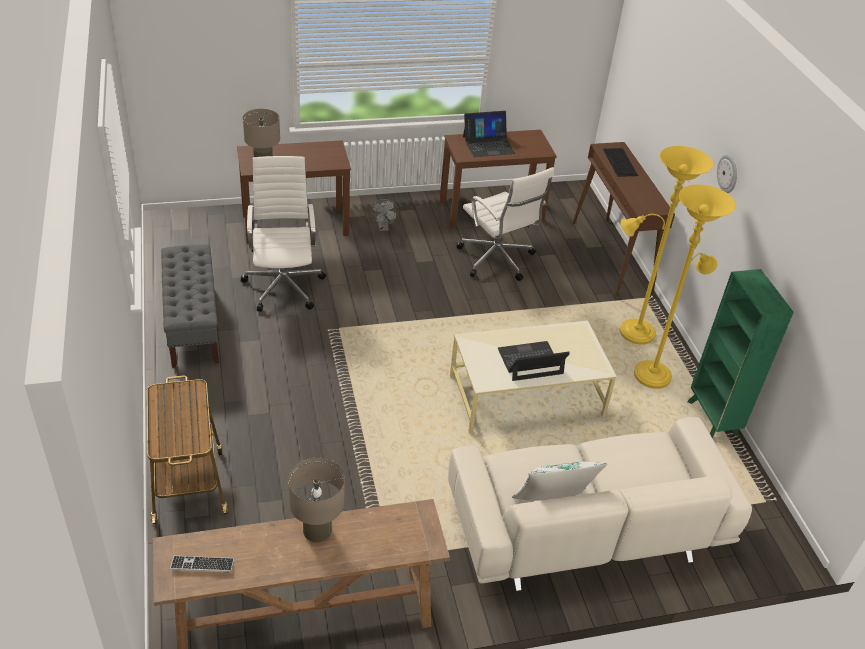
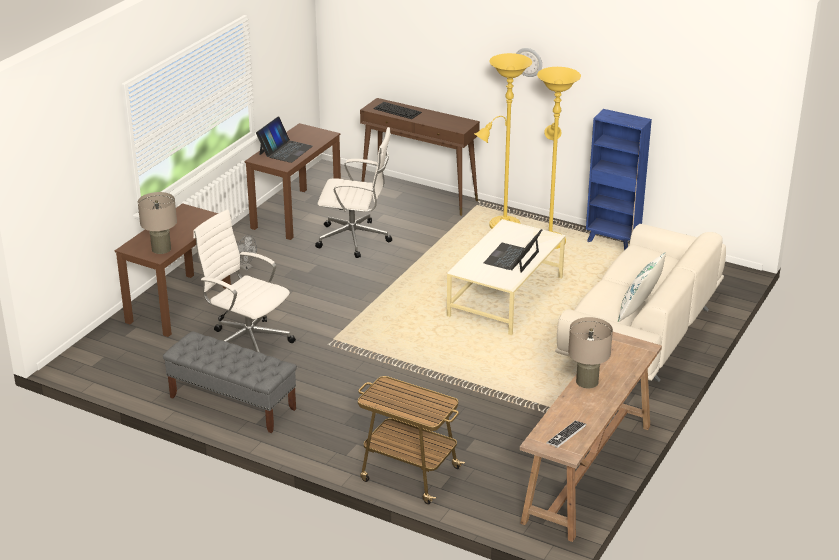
camera: 45 degrees left, 10 degrees down
green bookcase [688,269,794,438] -> blue bookcase [586,109,652,250]

